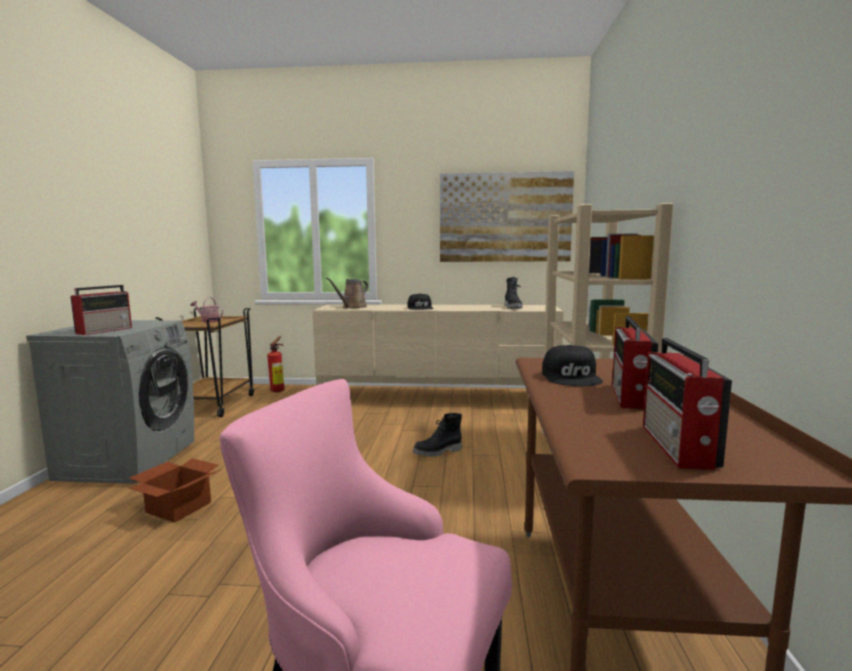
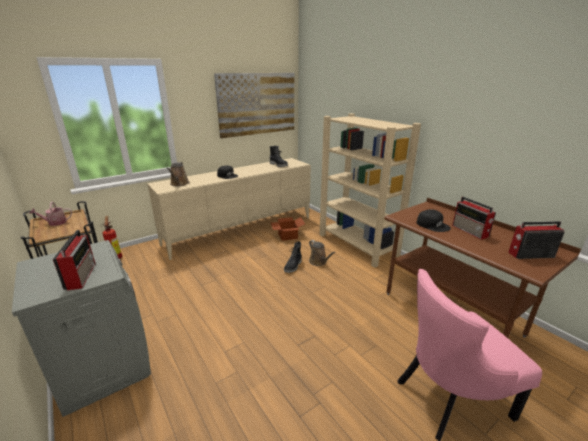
camera: 40 degrees left, 15 degrees up
cardboard box [129,458,220,523] -> cardboard box moved to [271,217,305,241]
radio [643,338,732,470] -> radio turned 120 degrees clockwise [508,221,565,259]
none -> brown watering can [309,240,336,266]

